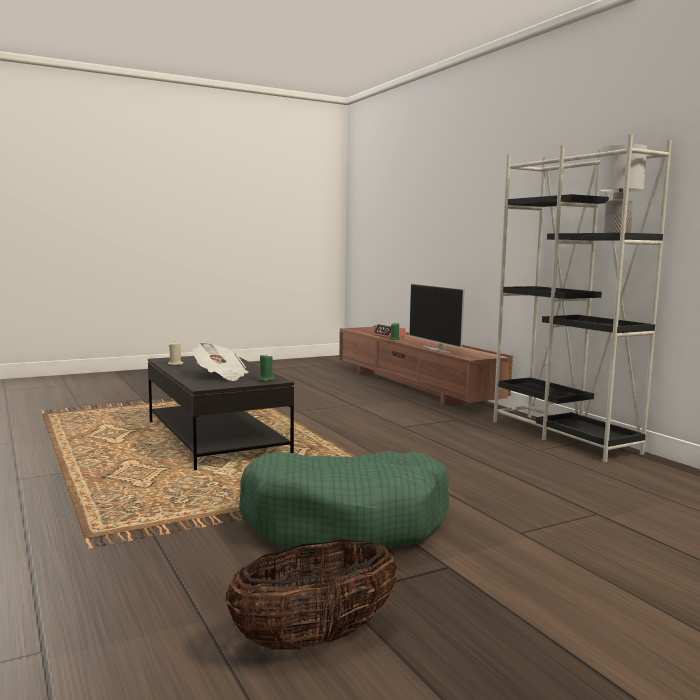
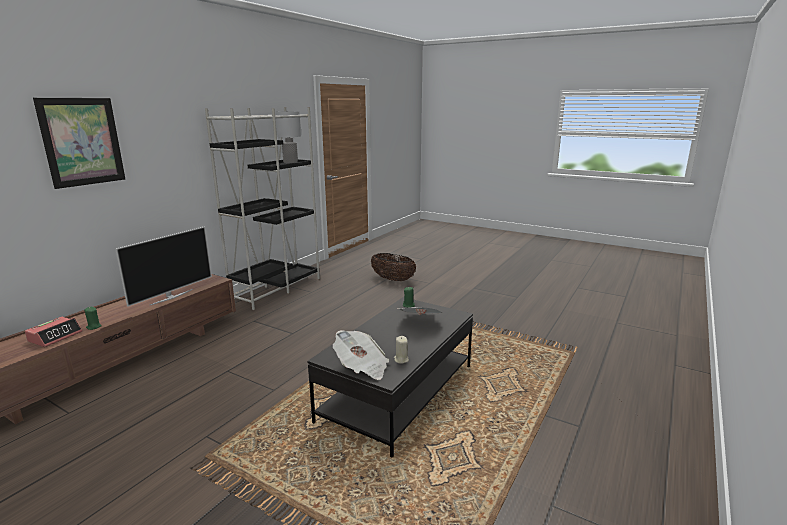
camera: 120 degrees left, 10 degrees up
basket [225,539,397,650] -> basket moved to [371,253,416,281]
green dog bed [239,451,449,555] -> none
none -> picture [33,98,125,189]
none -> newspaper [333,330,389,380]

